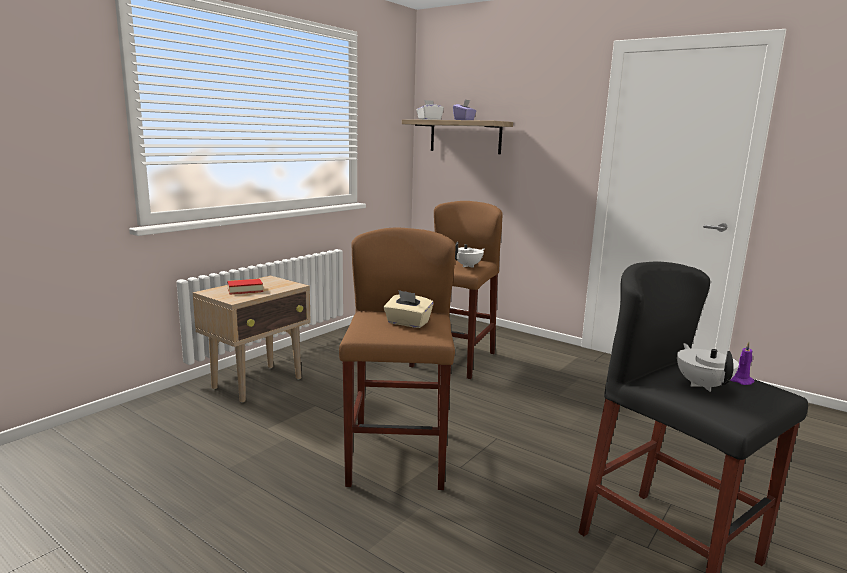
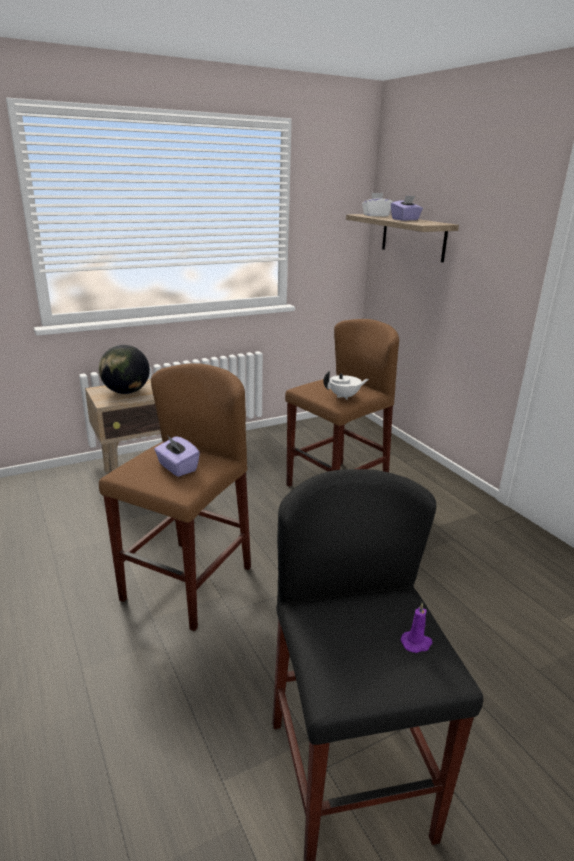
camera: 25 degrees right, 10 degrees up
book [227,279,263,294] -> globe [99,345,150,394]
beige tissue box [384,290,433,328] -> purple tissue box [154,435,200,477]
white teapot [677,343,739,392] -> none

